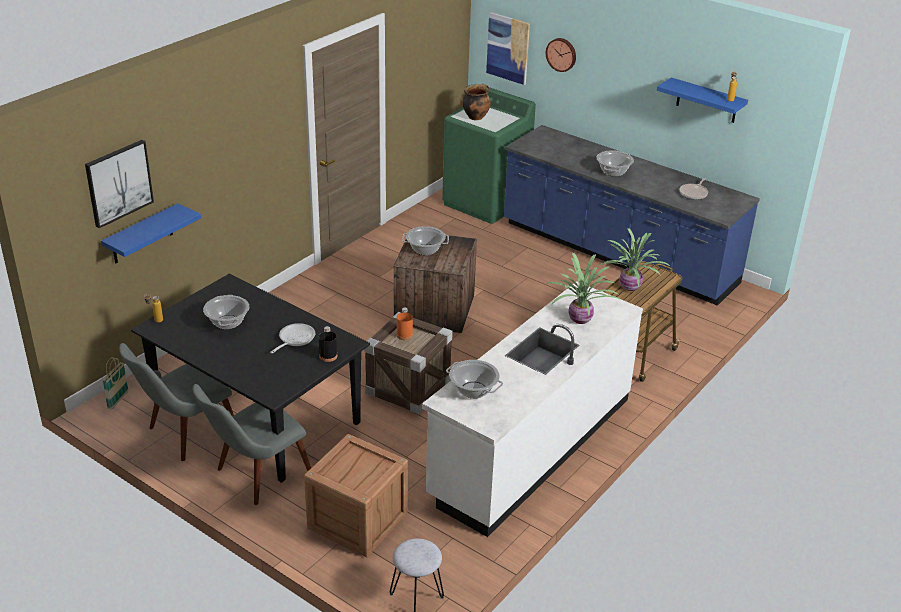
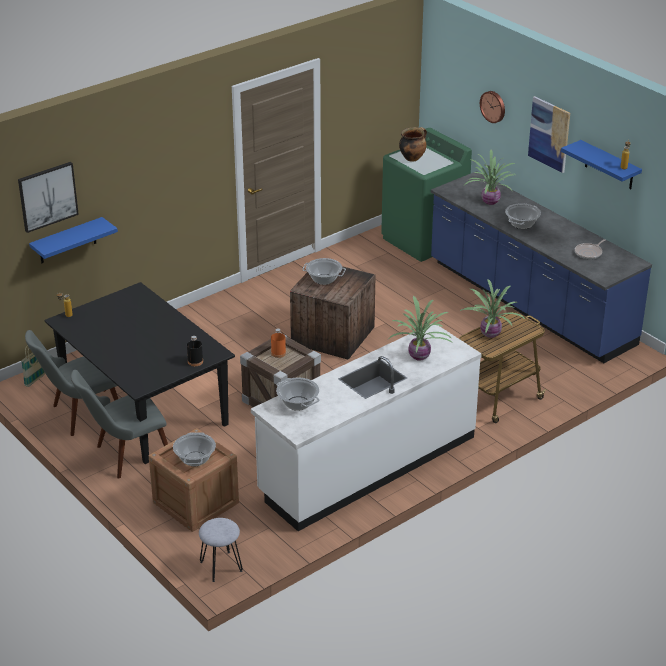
camera: 15 degrees right, 0 degrees up
cooking pot [203,295,249,329] -> cooking pot moved to [173,432,216,466]
frying pan [270,323,316,354] -> none
picture [486,12,530,85] -> picture moved to [528,96,570,173]
none -> potted plant [464,150,515,205]

